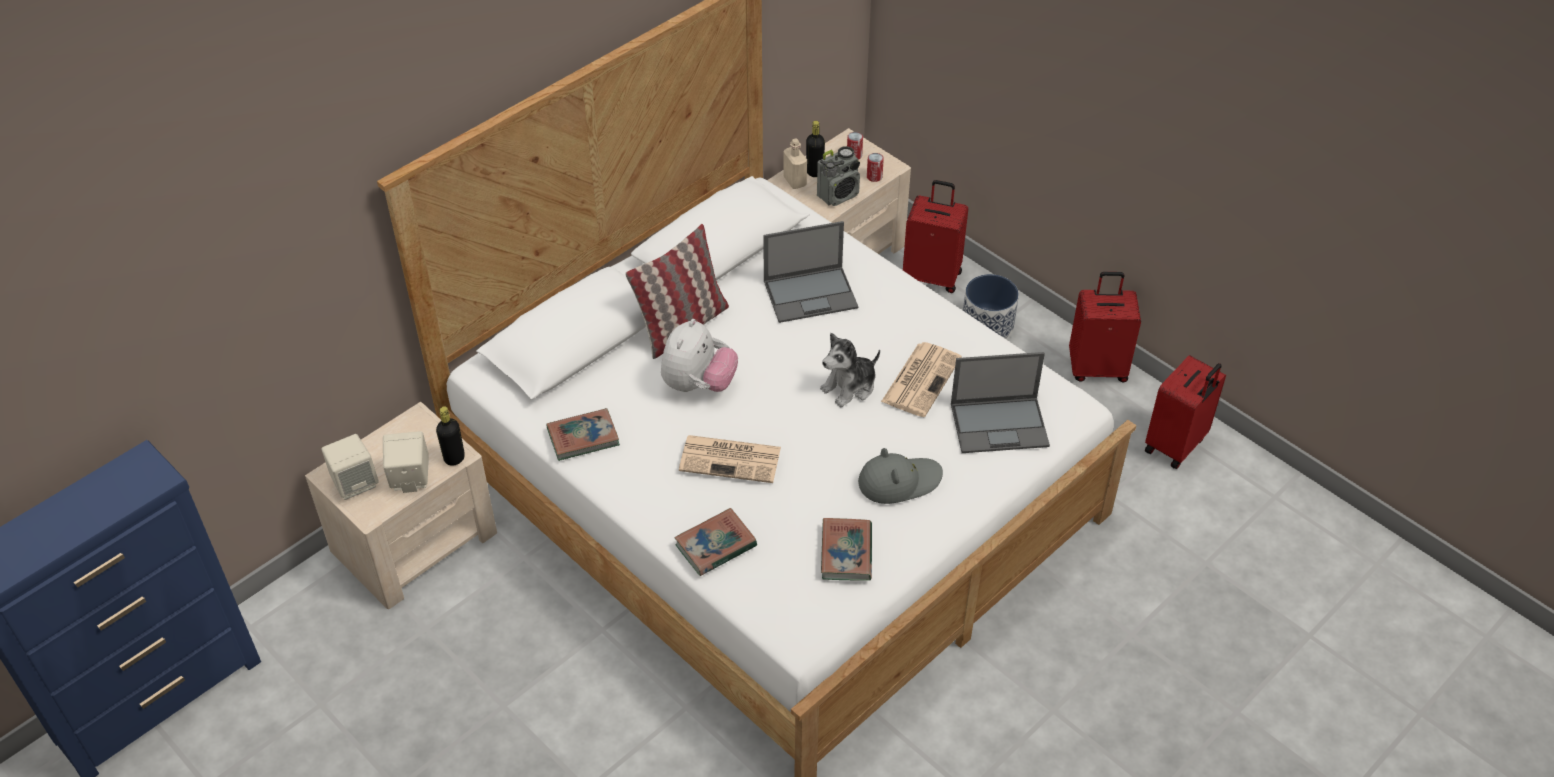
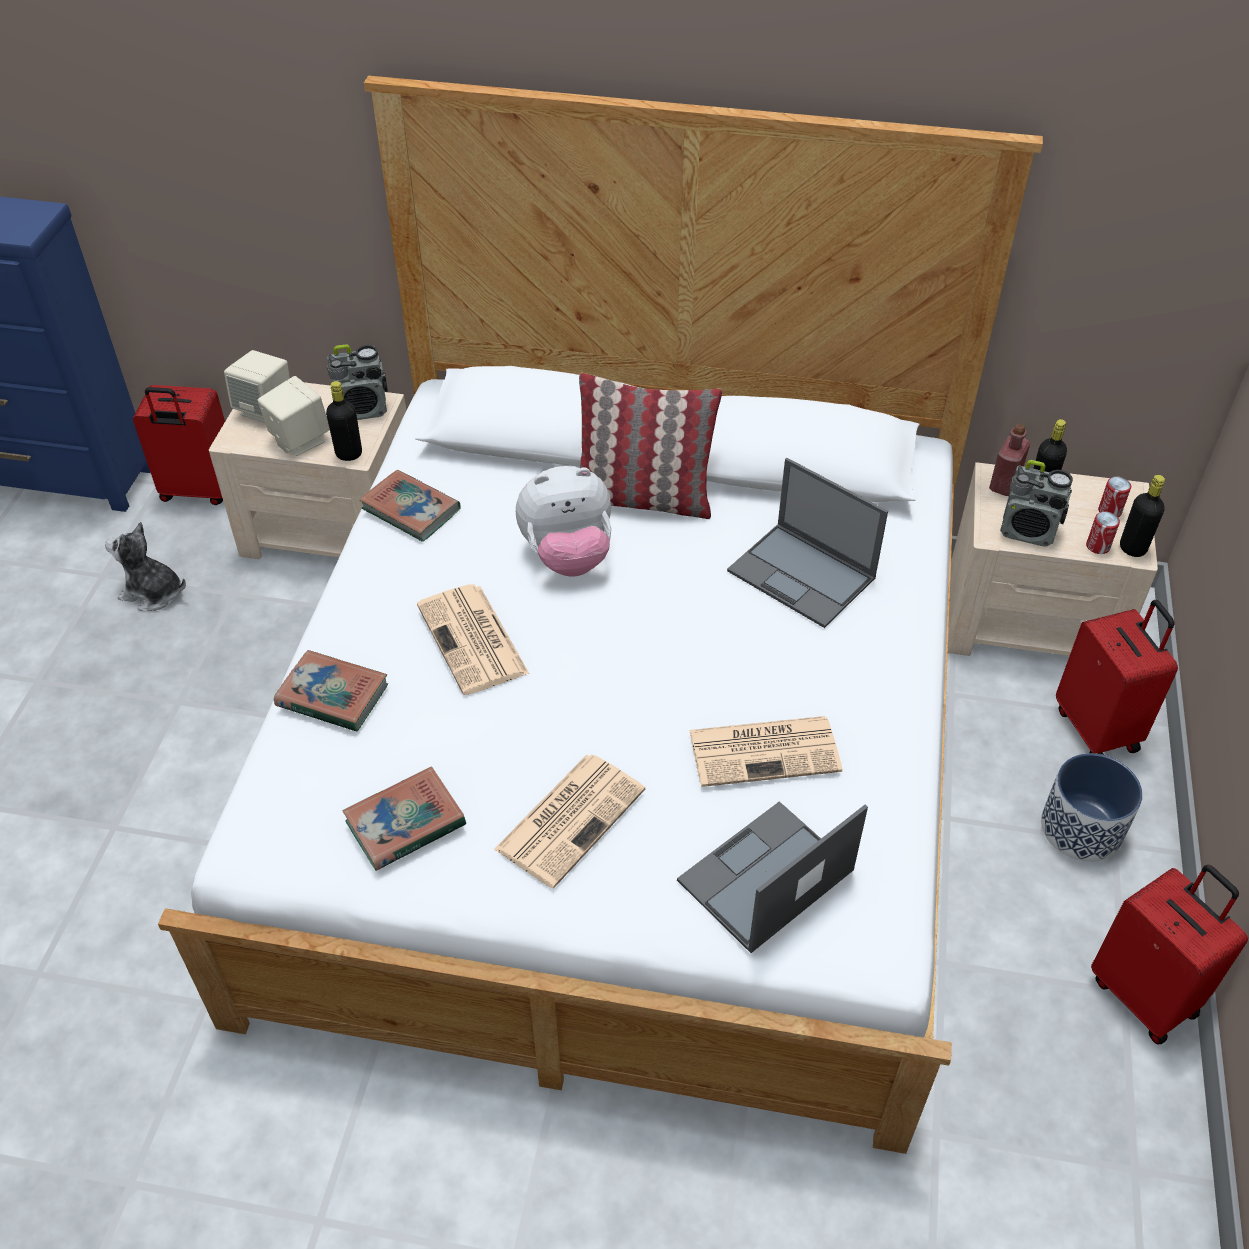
camera: 55 degrees right, 0 degrees up
beige bottle [783,138,807,189] -> red bottle [989,424,1030,496]
plush toy [820,333,880,407] -> plush toy moved to [105,522,186,611]
grey hat [858,448,943,504] -> newspaper [494,754,645,888]
laptop [951,352,1050,453] -> laptop turned 90 degrees clockwise [677,801,868,953]
red suitcase [1145,355,1226,469] -> red suitcase moved to [133,385,225,505]
none -> radio [327,344,388,420]
none -> black bottle [1120,475,1165,557]

